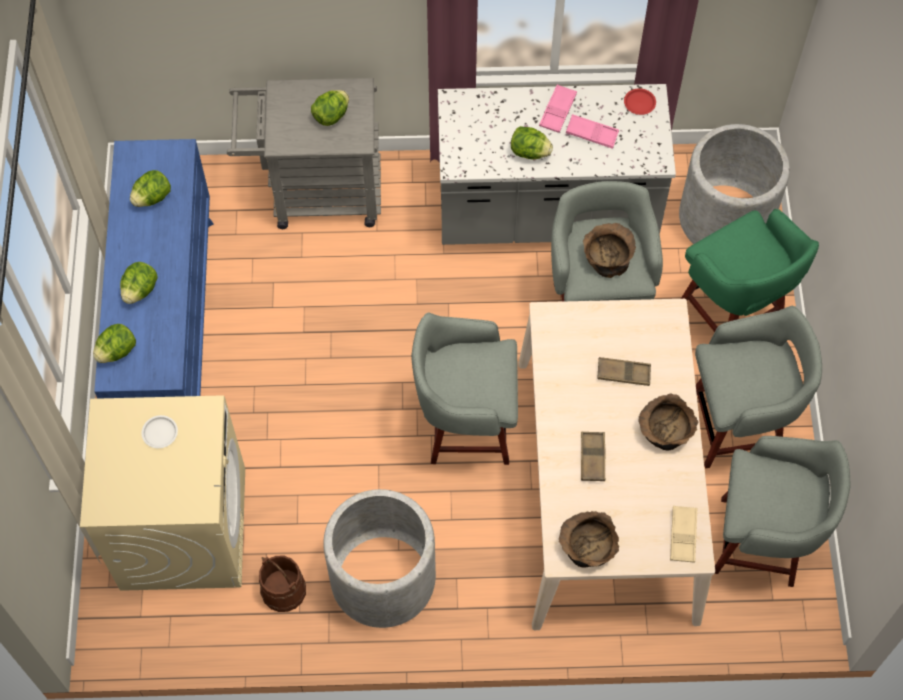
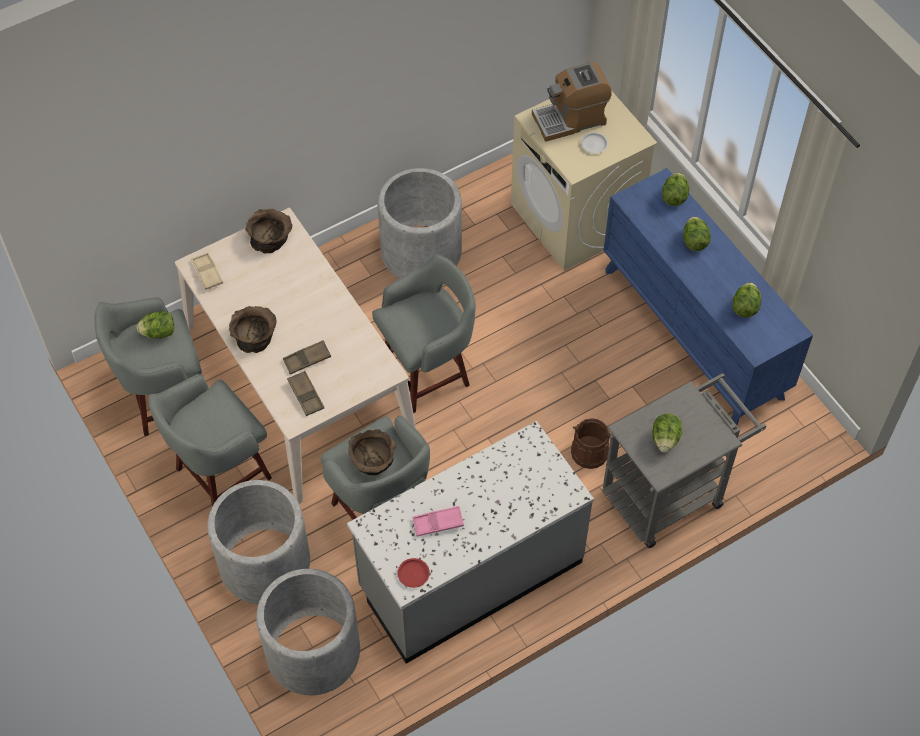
camera: 150 degrees right, 5 degrees down
brown bucket [259,555,306,612] -> brown bucket moved to [571,418,611,469]
lettuce [511,126,553,159] -> lettuce moved to [137,311,174,339]
pink tray [539,84,577,133] -> none
brown tray [581,431,606,481] -> brown tray moved to [287,371,324,416]
green stool [681,209,819,332] -> grey planter [207,480,310,604]
none -> coffee machine [532,62,612,142]

